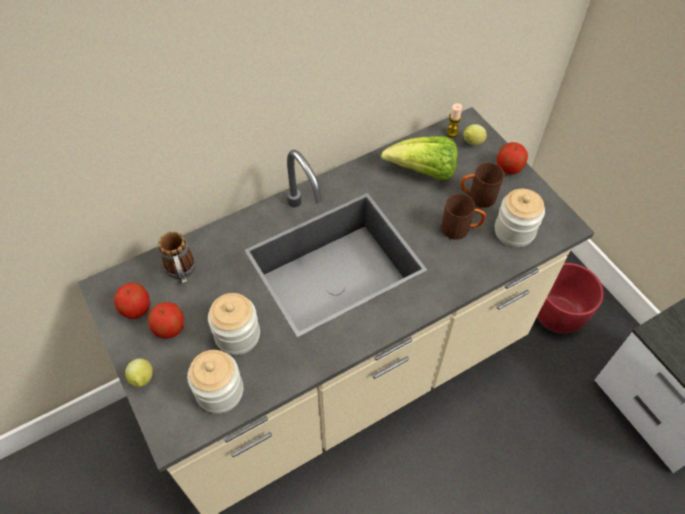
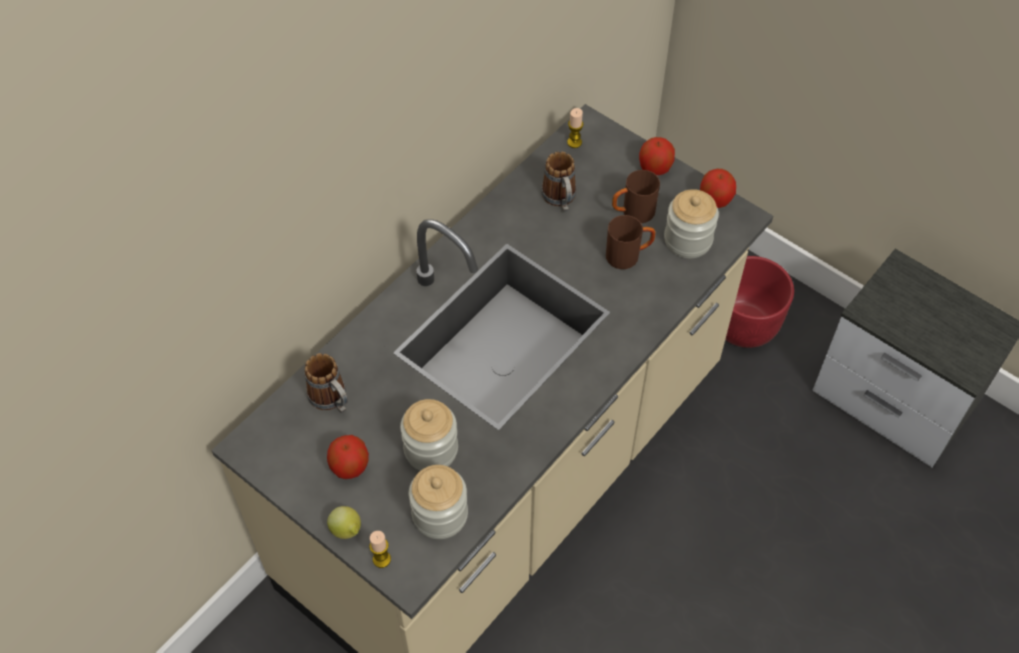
camera: 20 degrees left, 0 degrees up
apple [114,283,150,319] -> apple moved to [700,169,736,208]
lettuce [381,136,458,180] -> mug [541,152,576,211]
lemon [463,124,487,145] -> none
none -> candle [369,531,391,568]

